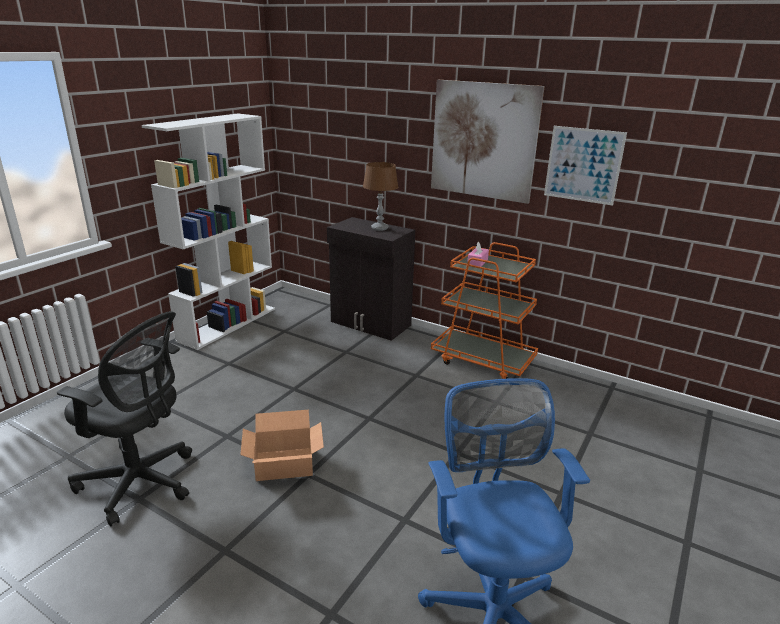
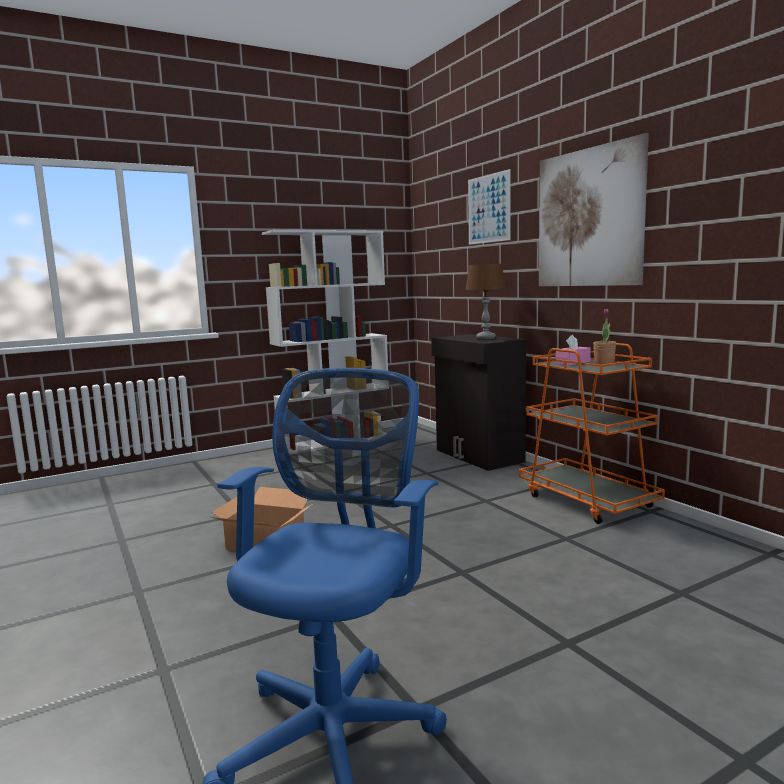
camera: 30 degrees right, 15 degrees down
black office chair [57,311,192,526] -> none
picture [544,126,627,206] -> picture moved to [468,169,510,245]
none -> potted plant [593,309,616,365]

